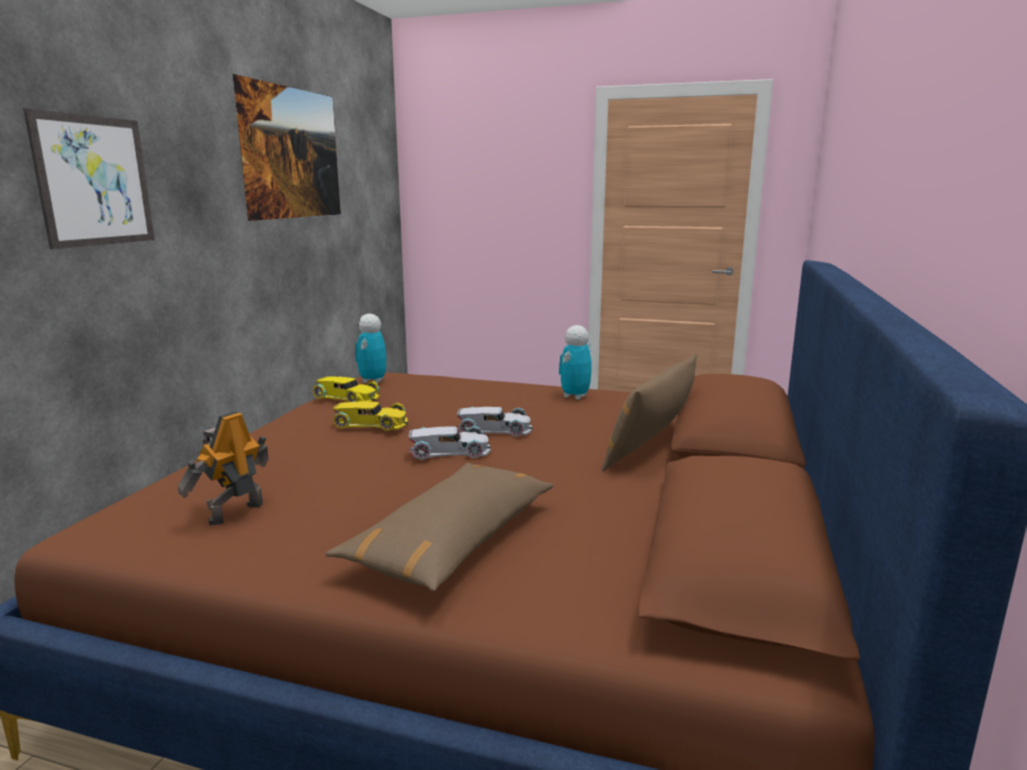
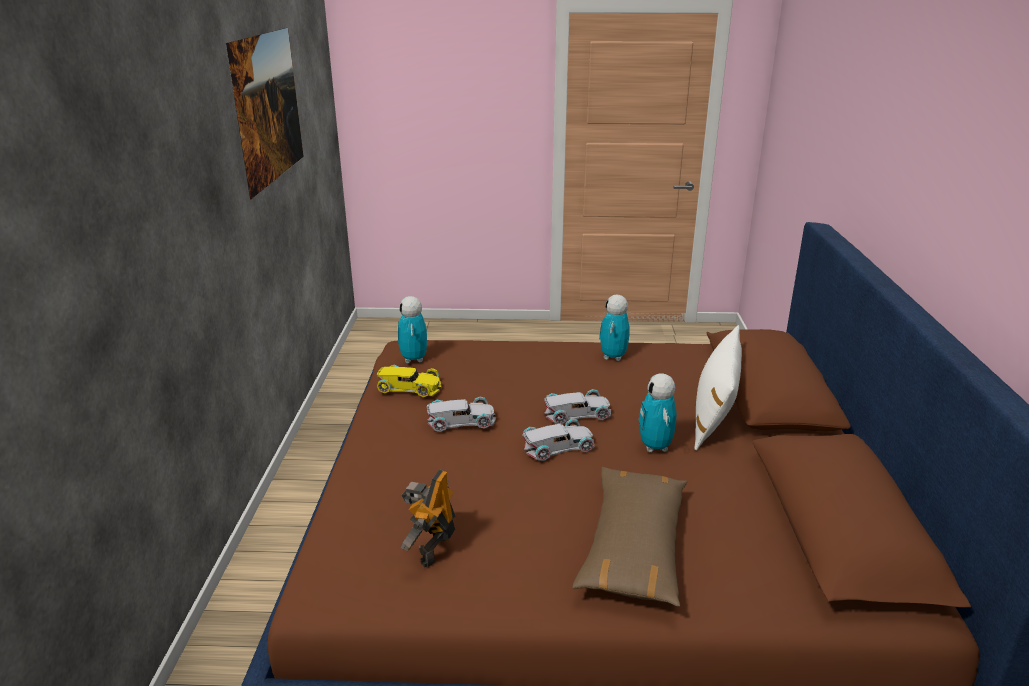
camera: 15 degrees left, 10 degrees up
picture [23,108,155,249] -> none
yellow toy car [333,401,408,431] -> white toy car [427,396,496,432]
brown pillow [601,354,697,471] -> white pillow [694,325,742,450]
none -> toy robot [639,373,677,452]

